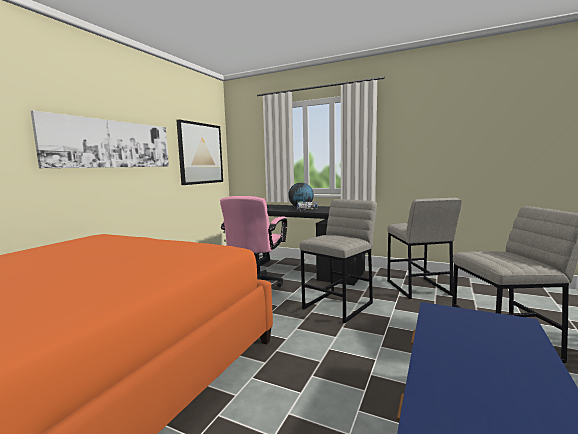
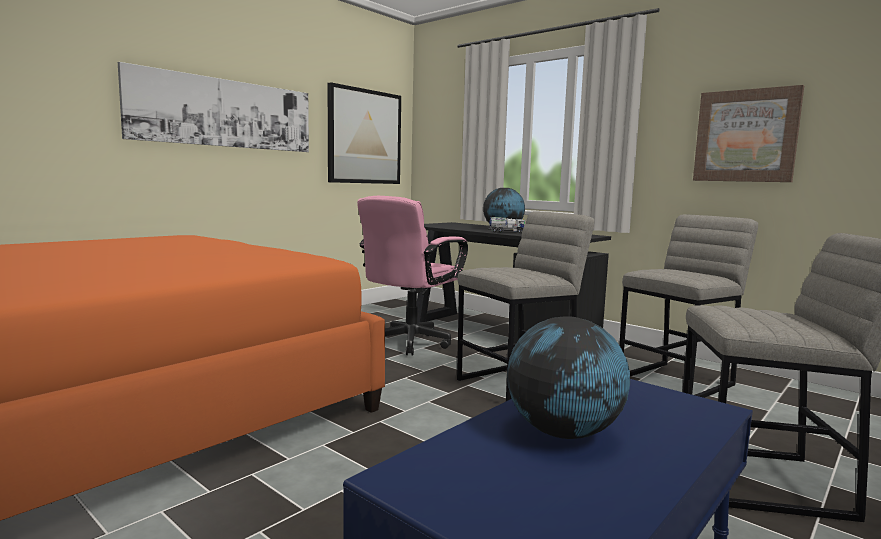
camera: 15 degrees right, 0 degrees up
grey chair [387,198,462,299] -> grey chair turned 135 degrees counterclockwise [619,214,758,398]
none -> globe [507,316,630,439]
none -> picture [693,85,804,182]

